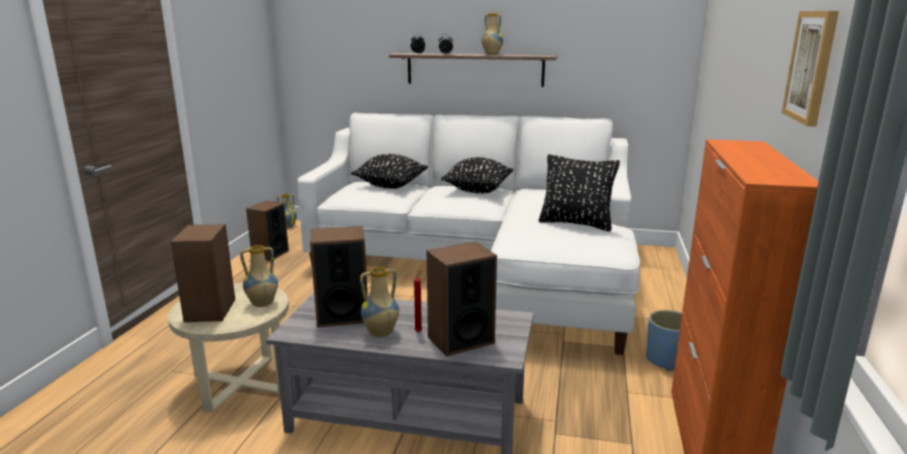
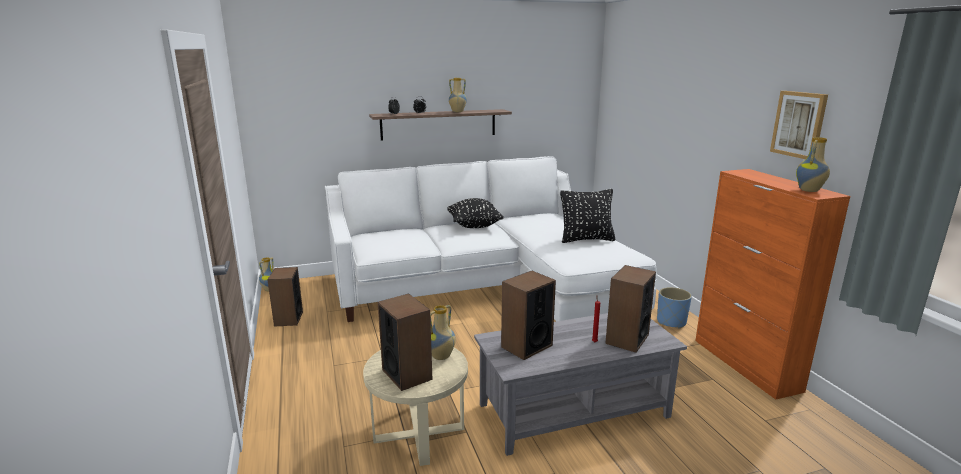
camera: 30 degrees left, 0 degrees up
black pillow [351,154,428,189] -> none
vase [360,267,399,337] -> vase moved to [796,137,830,192]

